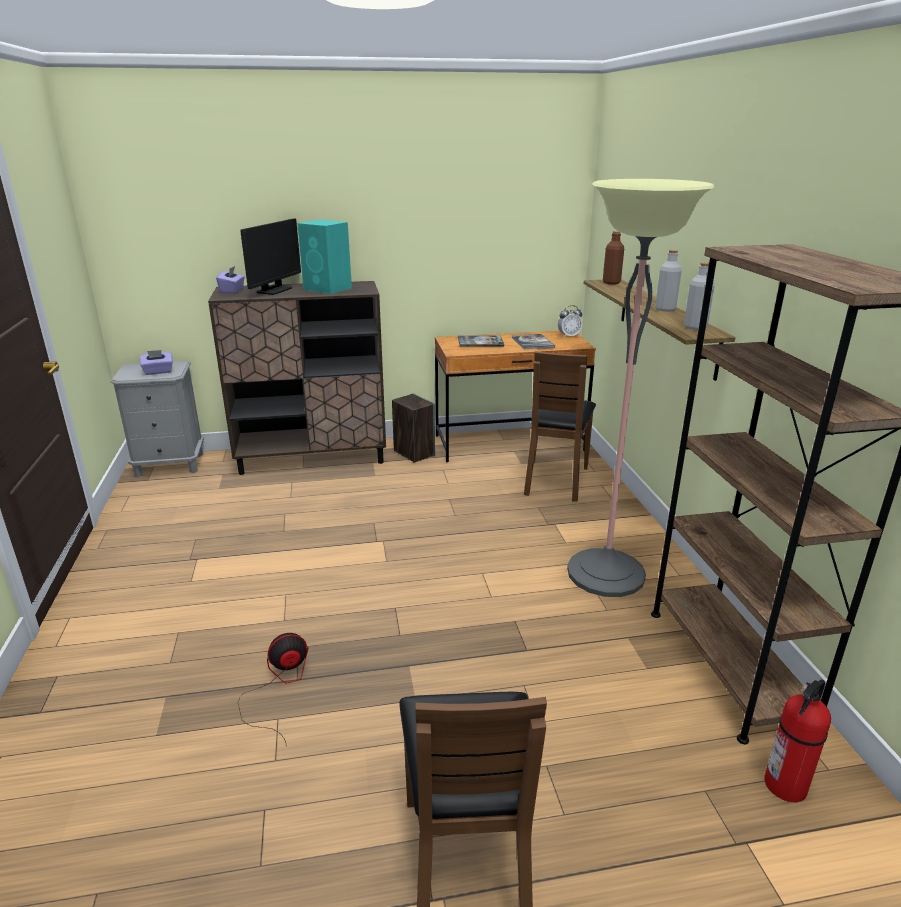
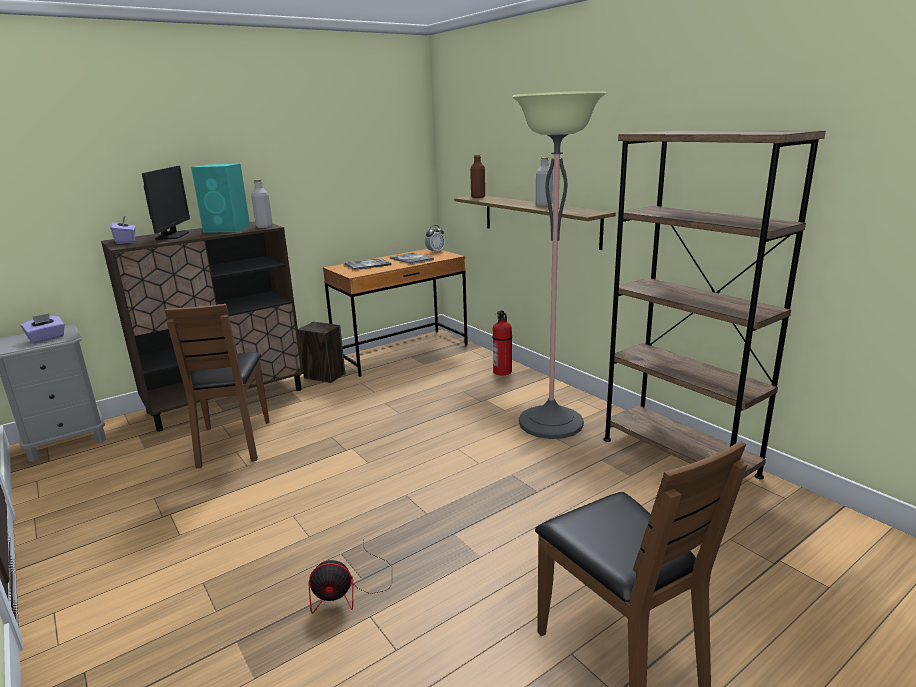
camera: 25 degrees left, 5 degrees down
fan [238,633,309,747] -> fan turned 135 degrees counterclockwise [308,540,392,614]
brown chair [524,351,596,502] -> brown chair moved to [165,304,269,468]
grey bottle [684,262,715,330] -> grey bottle moved to [251,179,273,228]
fire extinguisher [764,680,831,802] -> fire extinguisher moved to [492,310,512,375]

